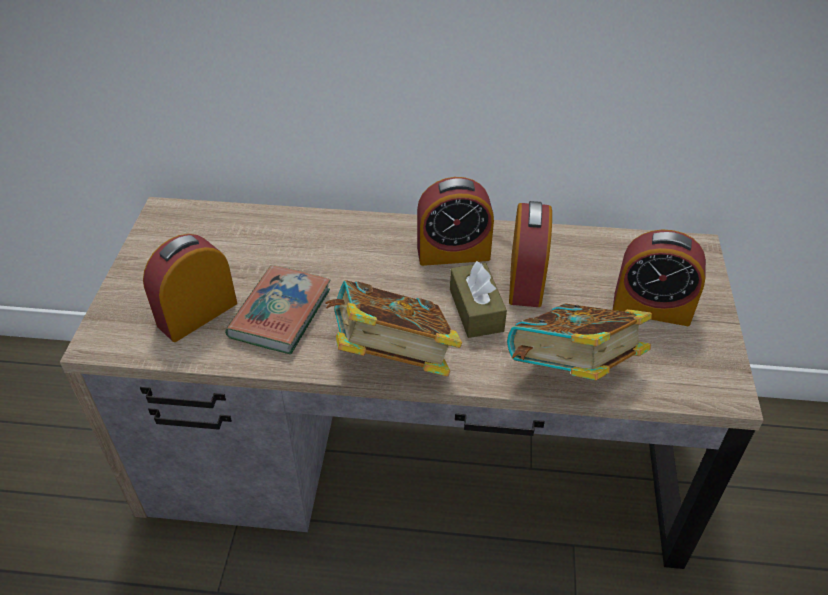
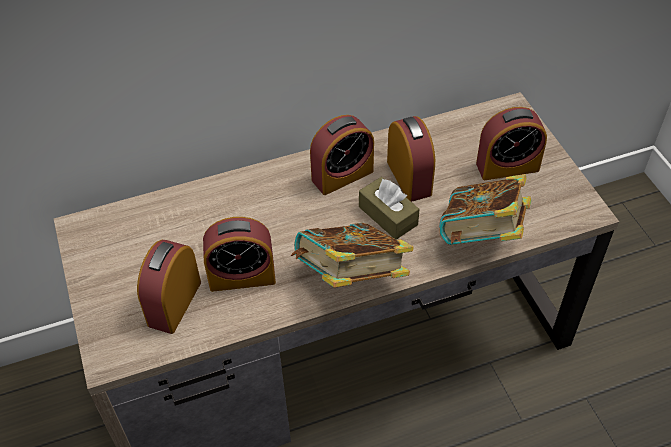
camera: 25 degrees left, 5 degrees up
book [225,265,331,354] -> alarm clock [203,217,276,292]

